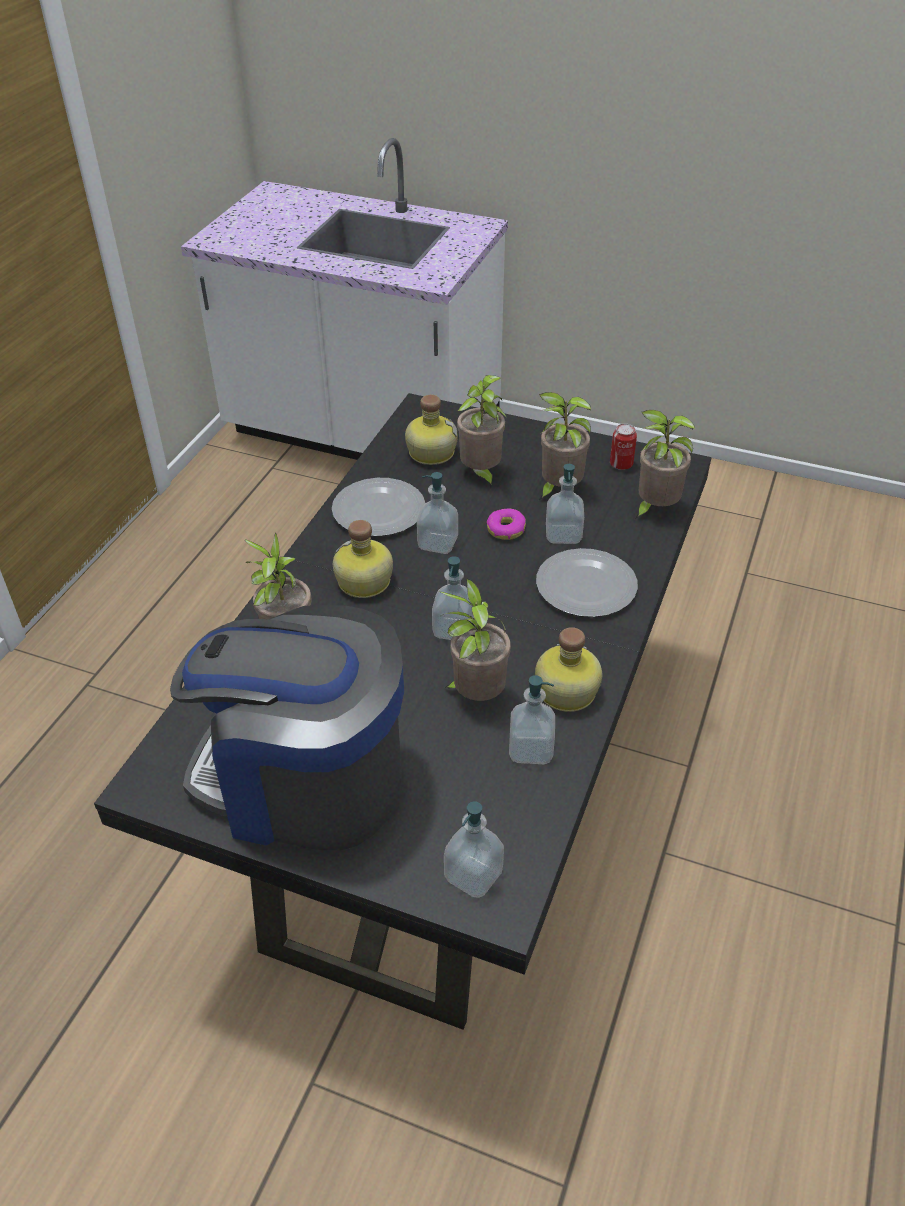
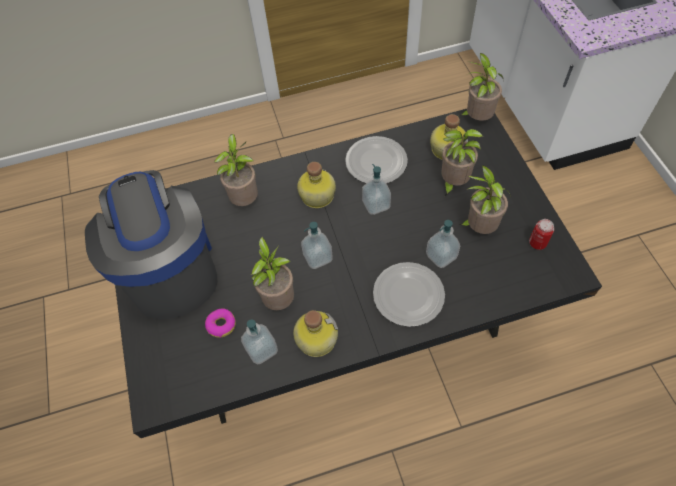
camera: 55 degrees right, 15 degrees up
soap dispenser [444,801,504,898] -> none
donut [487,509,526,540] -> donut moved to [205,309,236,338]
potted plant [635,410,695,519] -> potted plant moved to [460,53,504,121]

